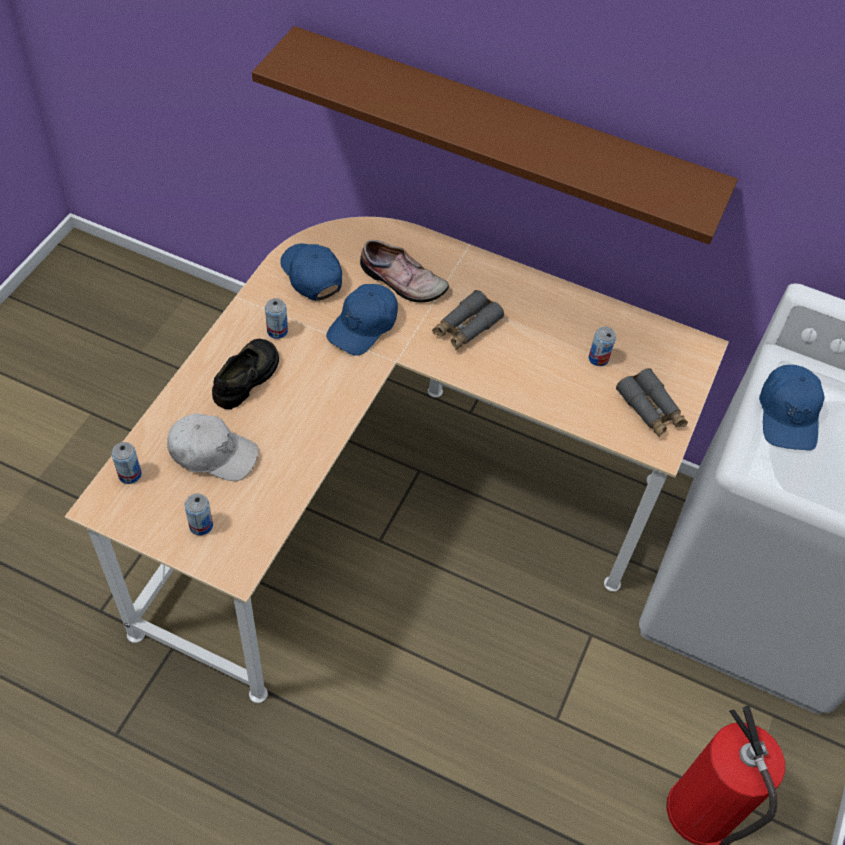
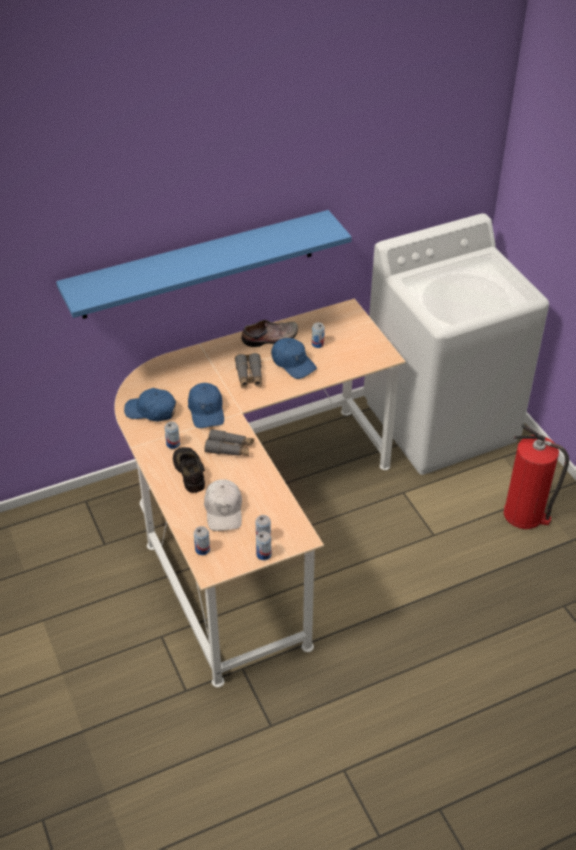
camera: 45 degrees left, 10 degrees down
white cap [167,413,258,481] -> white cap turned 120 degrees clockwise [204,479,242,531]
brown shelf [252,26,738,245] -> blue shelf [56,210,352,319]
shoe [360,240,449,302] -> shoe moved to [241,320,298,347]
grey binoculars [616,368,688,438] -> grey binoculars moved to [204,429,254,456]
blue cap [759,365,824,450] -> blue cap moved to [271,338,317,379]
none -> can [256,531,271,560]

